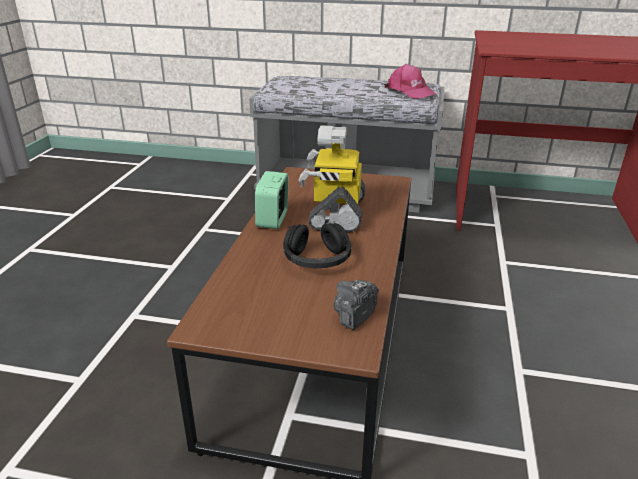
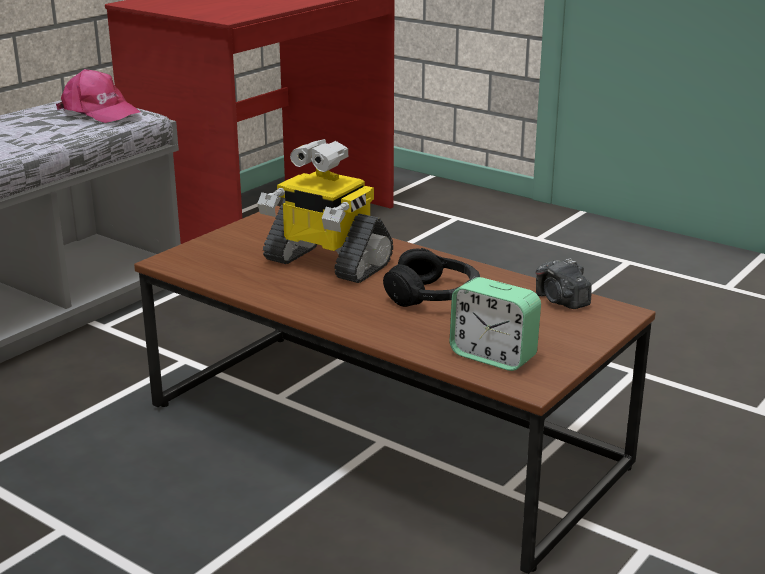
camera: 65 degrees left, 5 degrees down
alarm clock [255,171,288,229] -> alarm clock moved to [450,277,541,371]
pink cap [384,64,437,99] -> pink cap turned 45 degrees clockwise [56,69,142,123]

